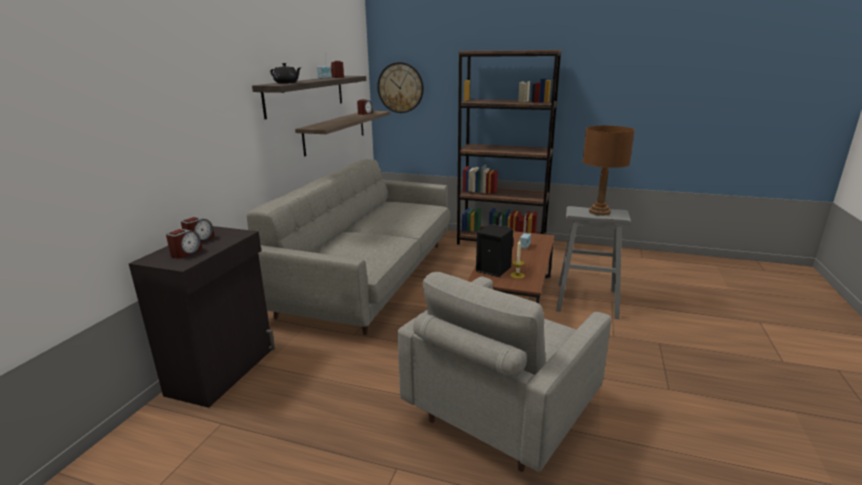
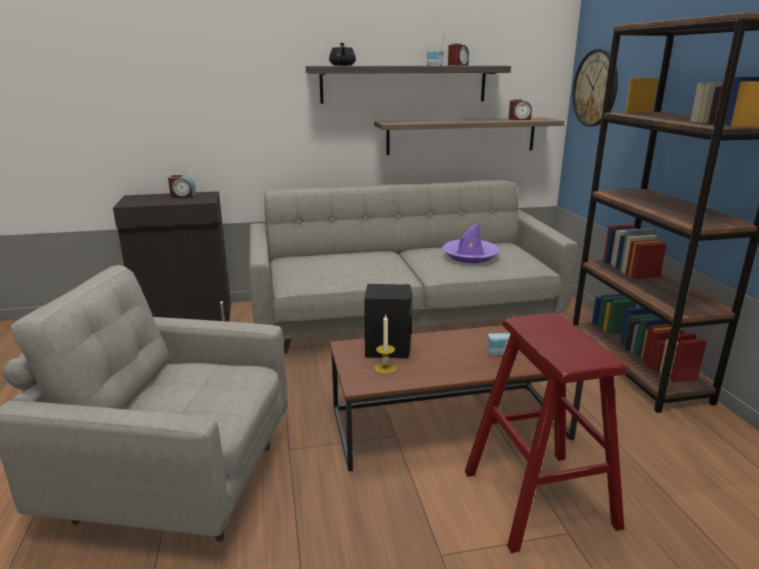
camera: 60 degrees right, 0 degrees up
alarm clock [166,229,202,259] -> none
grey stool [556,206,631,319] -> red stool [464,313,627,553]
brown table lamp [582,125,635,216] -> none
none -> purple hat [442,222,500,263]

